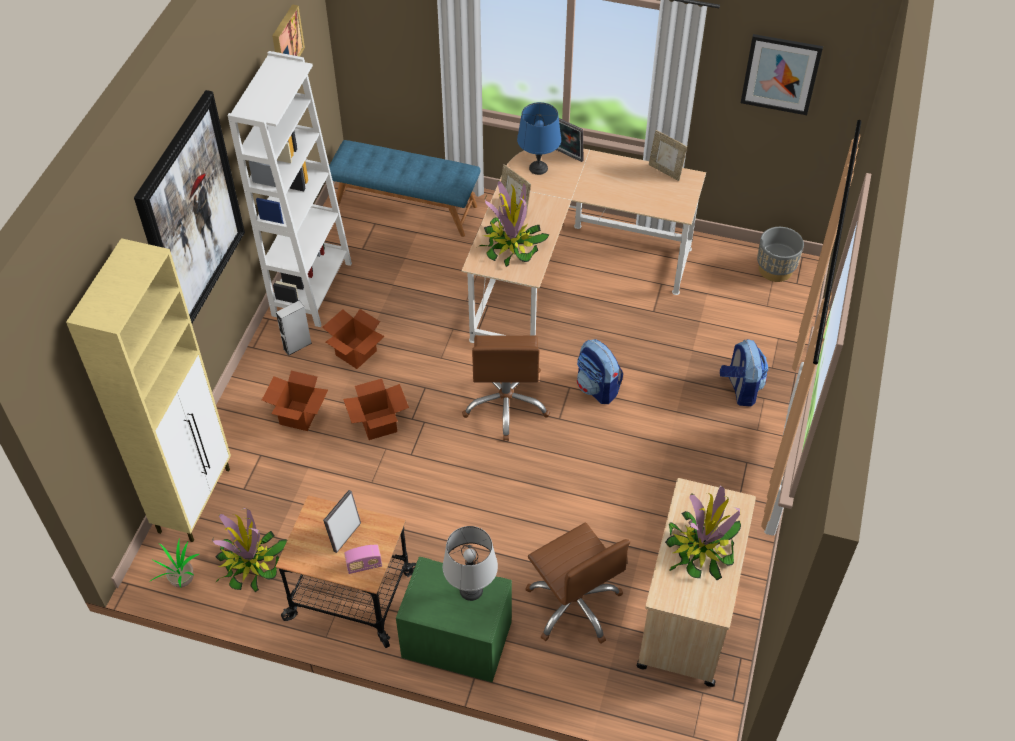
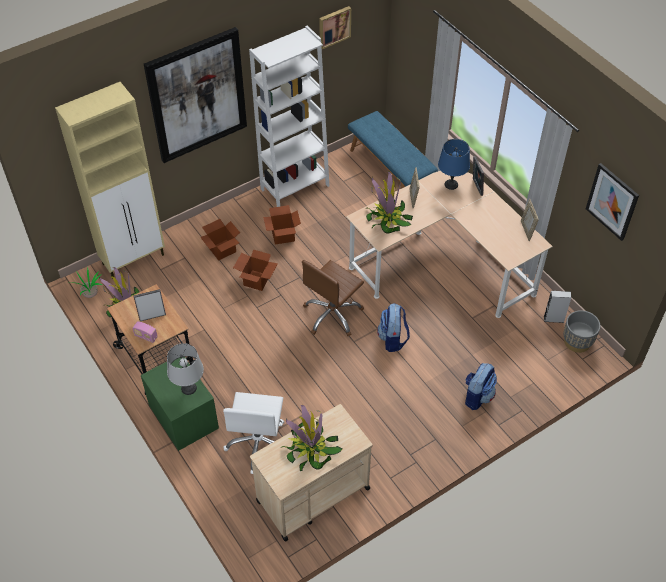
camera: 40 degrees right, 0 degrees up
grey speaker [276,301,312,356] -> grey speaker moved to [544,291,571,323]
brown office chair [526,523,630,644] -> white office chair [223,392,284,474]

